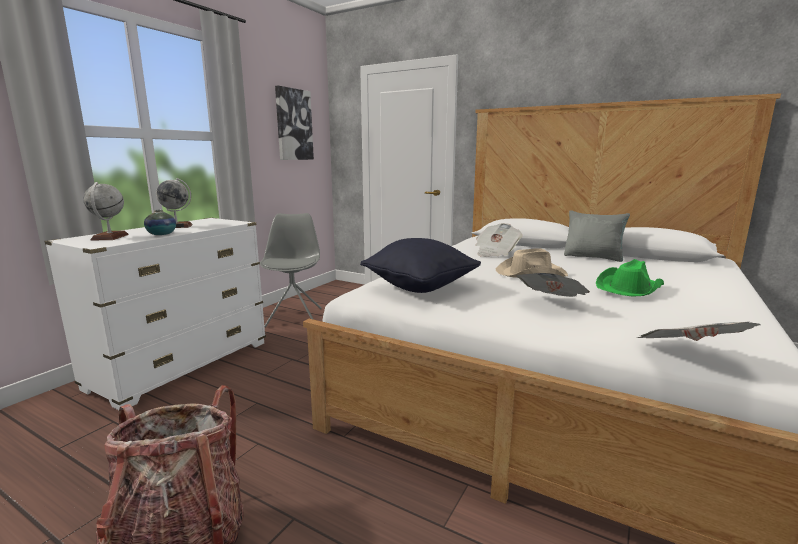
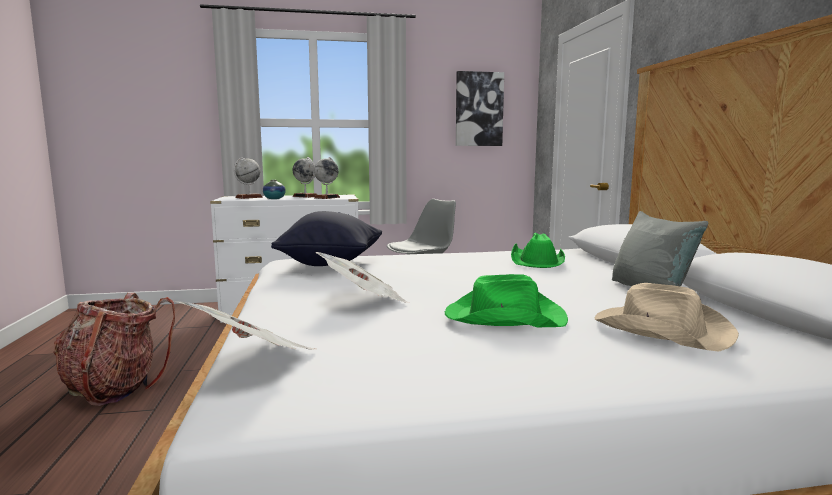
camera: 50 degrees right, 5 degrees down
newspaper [476,223,522,257] -> green hat [511,232,565,268]
beige hat [496,248,568,278] -> beige hat moved to [595,283,739,352]
none -> globe [314,157,340,199]

